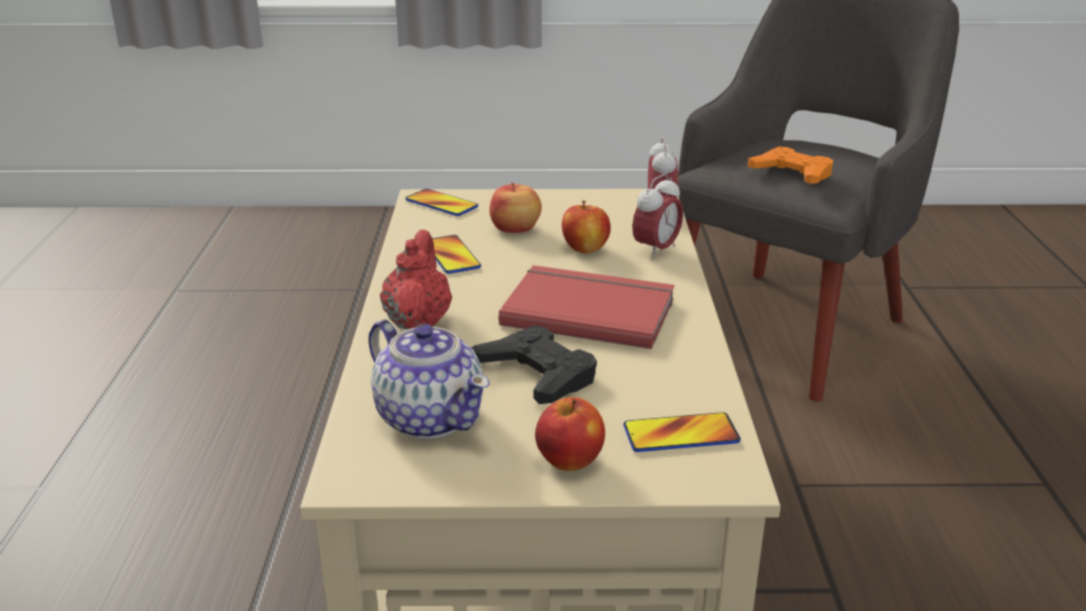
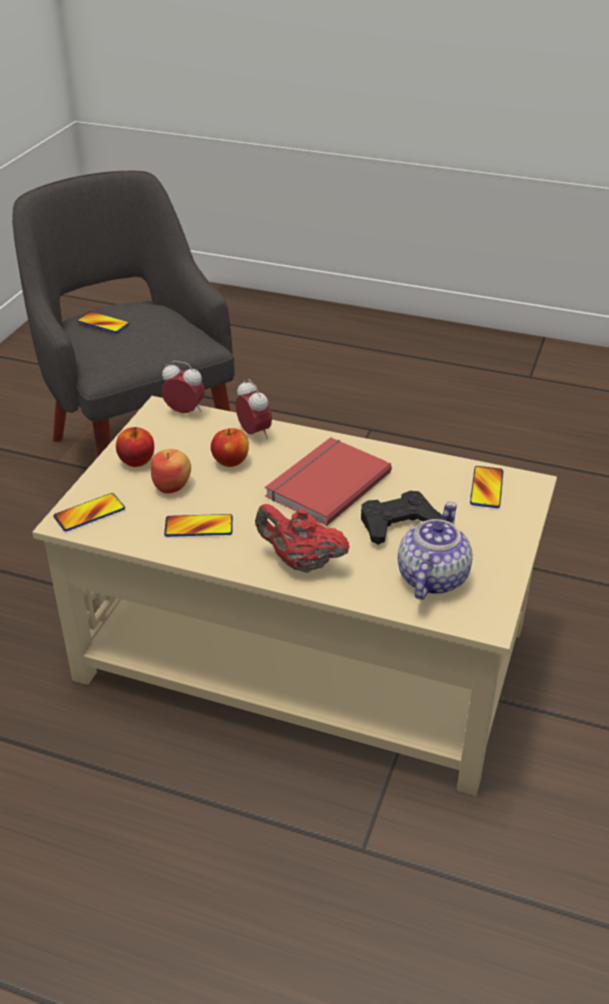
camera: 70 degrees left, 10 degrees up
teapot [369,319,490,439] -> teapot turned 45 degrees counterclockwise [398,502,473,600]
apple [535,397,605,471] -> apple moved to [116,427,154,467]
orange game controller [748,146,833,184] -> none
none -> phone [77,311,130,333]

